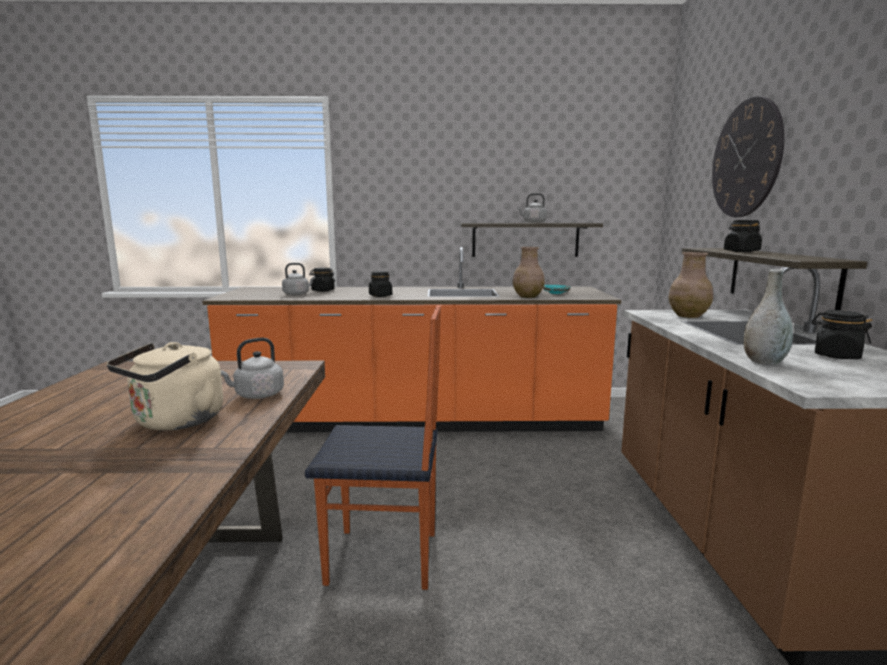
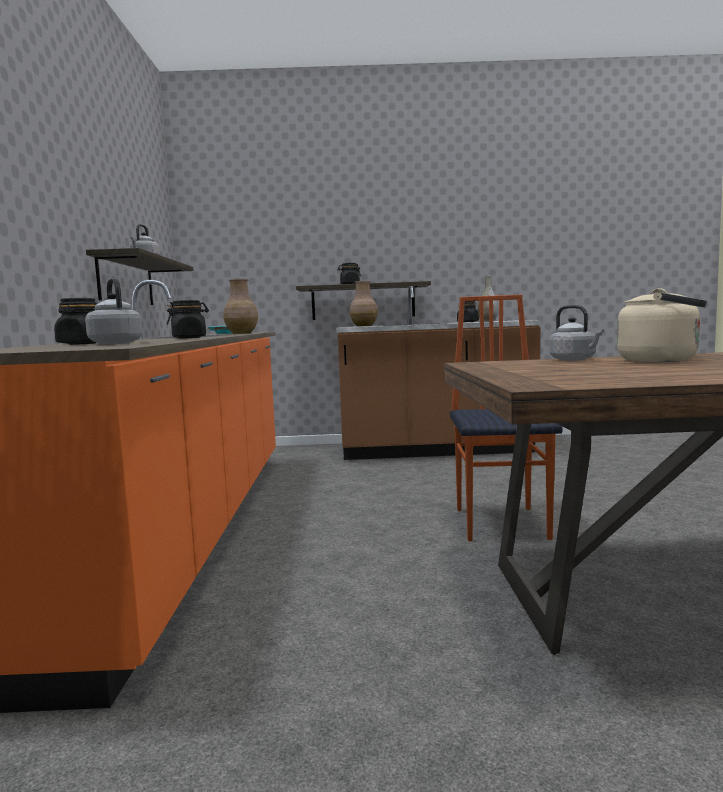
camera: 90 degrees left, 5 degrees down
wall clock [712,96,784,217] -> none

